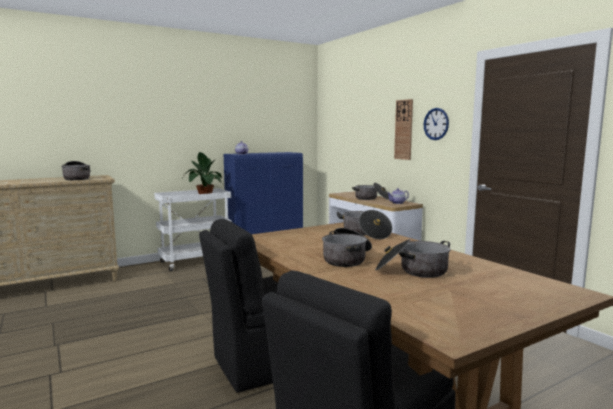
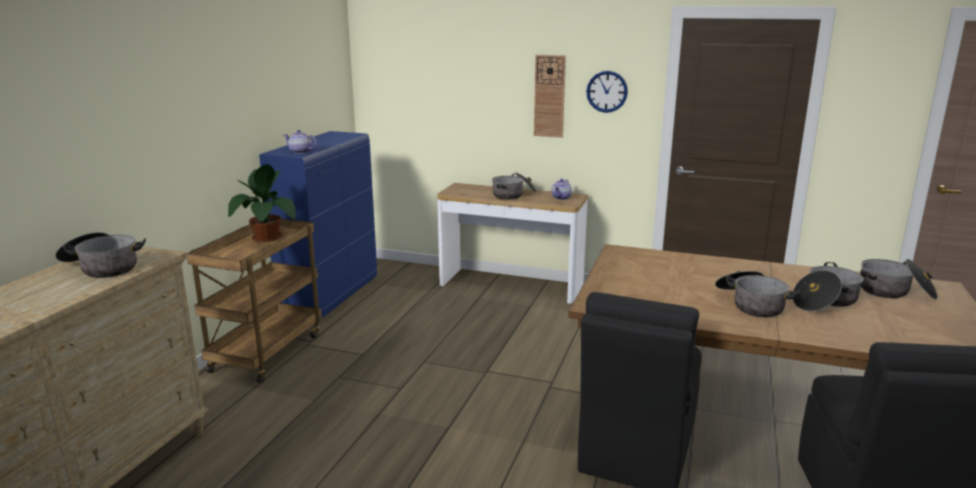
camera: 40 degrees left, 10 degrees up
white cart [154,188,232,271] -> brown cart [187,219,322,383]
cooking pot [337,210,392,239] -> cooking pot moved to [860,259,938,299]

